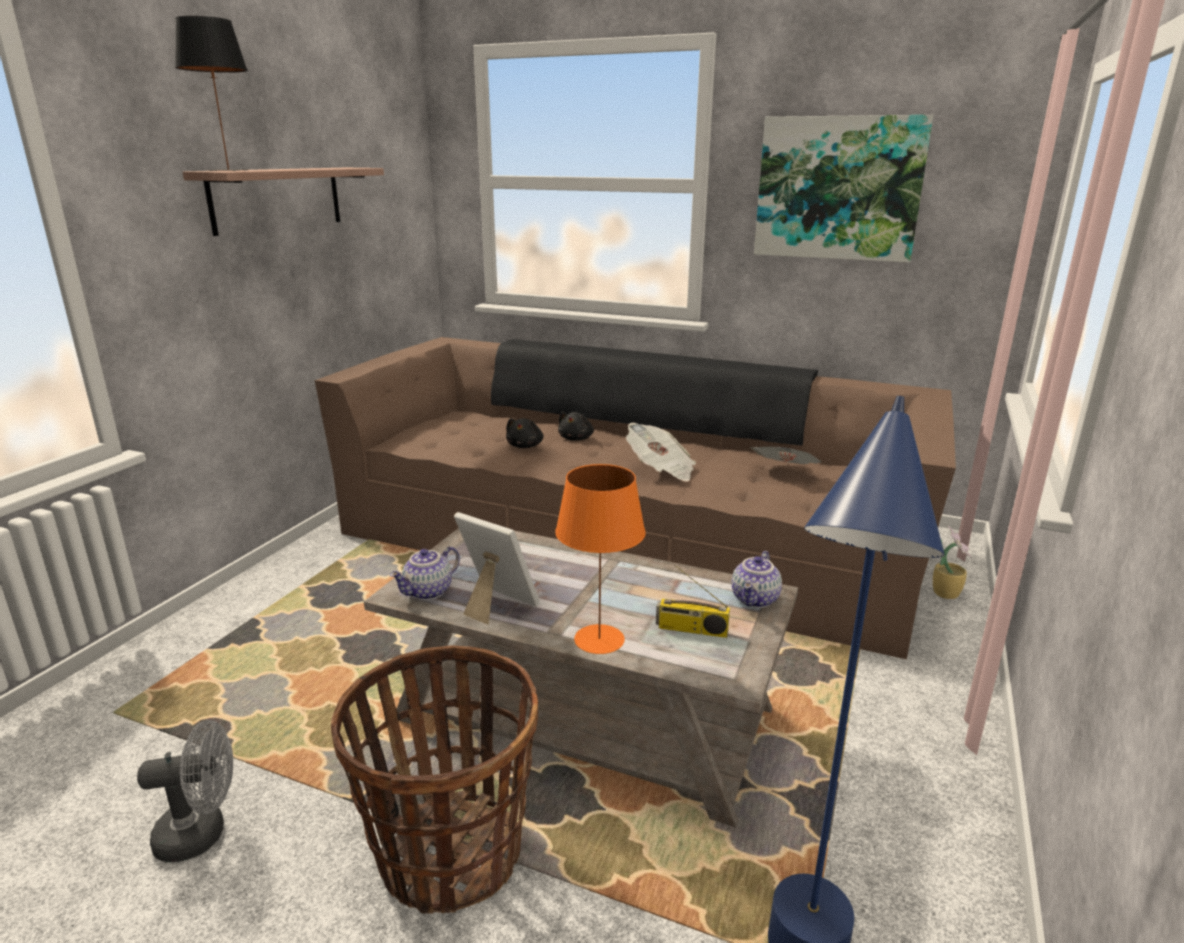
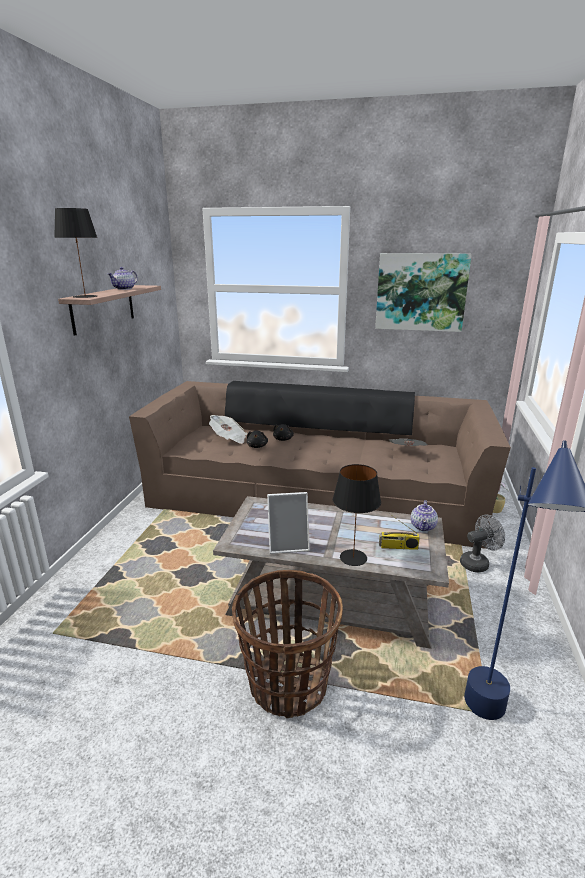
camera: 10 degrees left, 0 degrees up
grey fan [137,720,233,862] -> grey fan moved to [460,515,505,572]
teapot [390,546,460,600] -> teapot moved to [108,267,138,290]
picture frame [454,512,540,625] -> picture frame turned 150 degrees clockwise [267,492,310,554]
orange table lamp [555,464,646,654] -> black table lamp [333,464,381,566]
newspaper [626,423,696,482] -> newspaper moved to [209,415,247,444]

